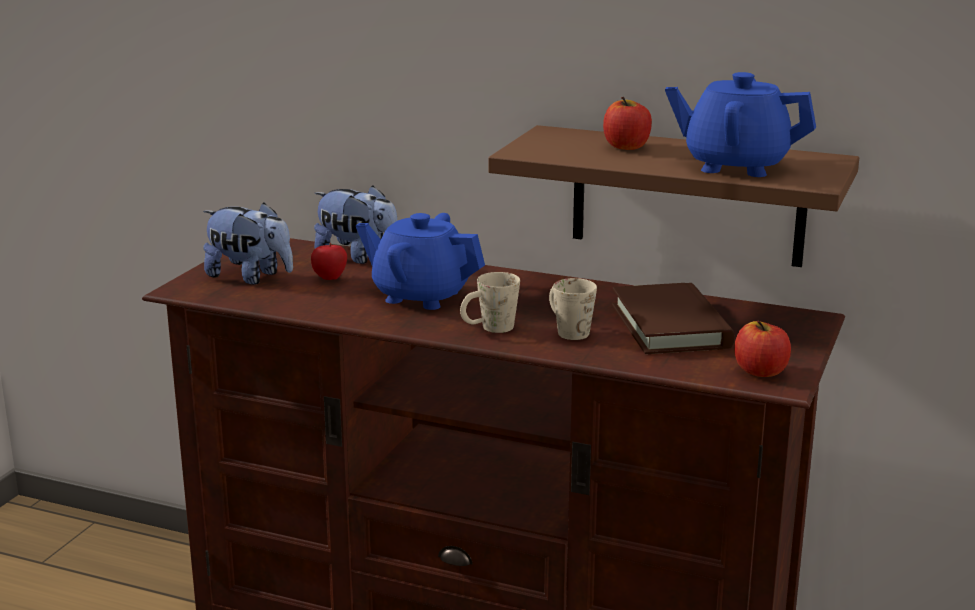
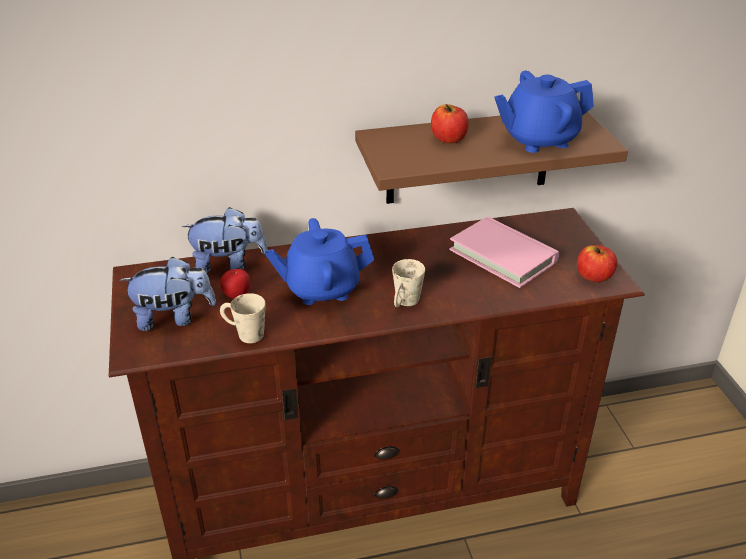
camera: 35 degrees left, 15 degrees up
beige mug [549,278,597,340] -> beige mug moved to [220,293,266,343]
brown book [612,283,735,354] -> pink book [449,217,559,288]

